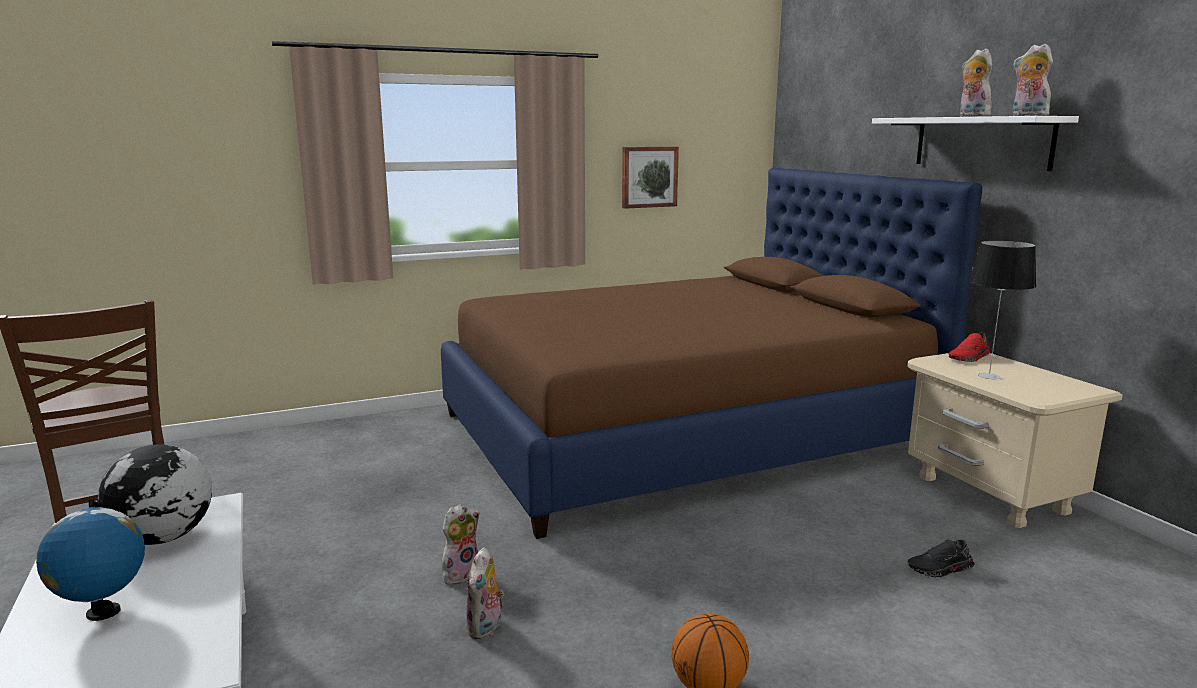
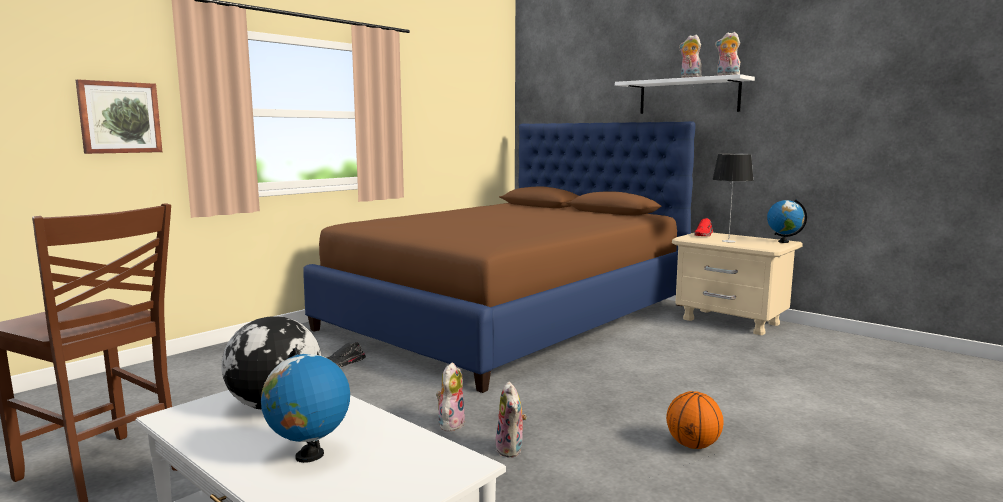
camera: 25 degrees left, 5 degrees down
picture [622,147,679,209] -> picture moved to [76,79,162,154]
black shoe [907,540,974,577] -> black shoe moved to [327,342,366,367]
none -> globe [767,199,807,243]

